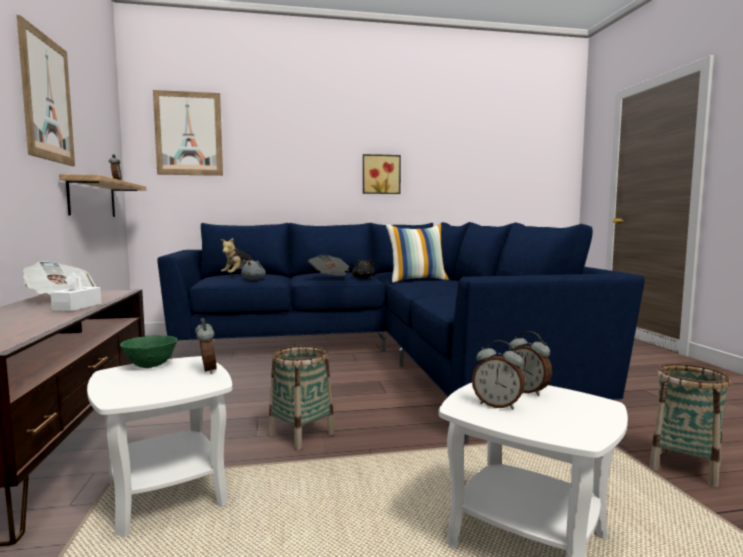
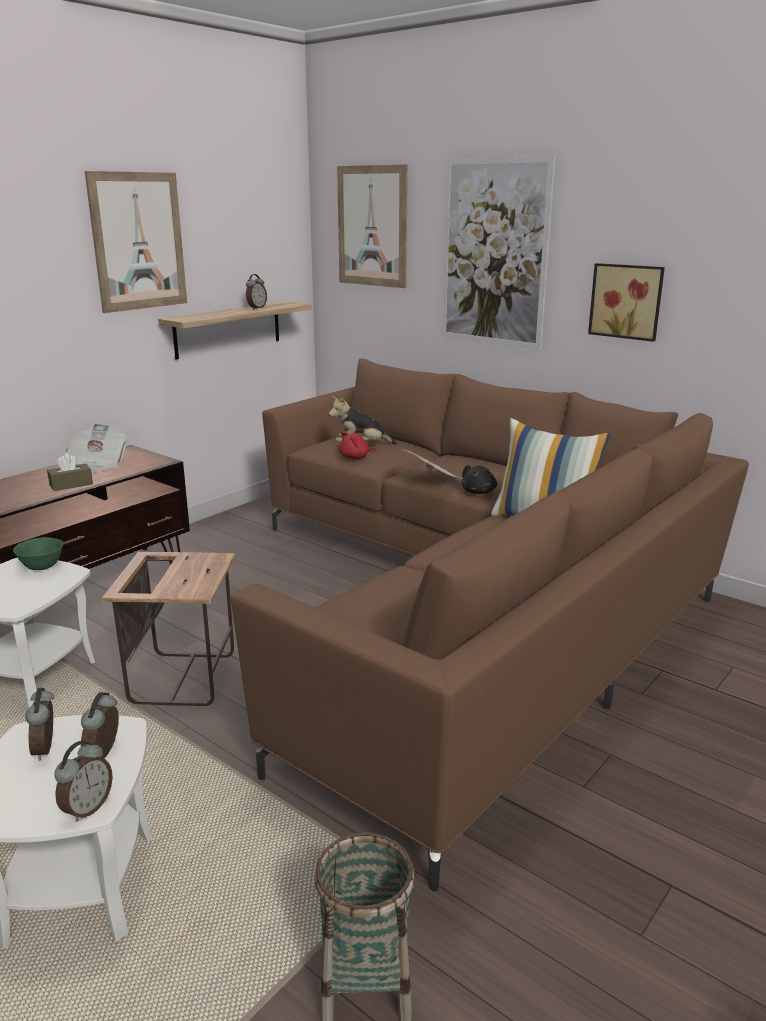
camera: 50 degrees right, 15 degrees up
white tissue box [50,272,102,311] -> brown tissue box [47,453,93,491]
blue sofa [157,222,645,444] -> brown sofa [231,358,749,892]
alarm clock [195,318,217,374] -> alarm clock moved to [54,741,113,822]
grey plush toy [241,260,266,280] -> red plush toy [338,431,376,459]
basket [268,345,335,450] -> side table [102,552,235,706]
none -> picture [442,156,555,349]

